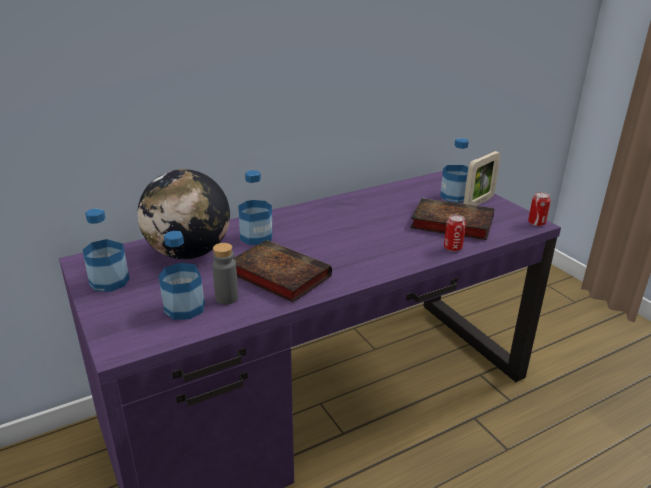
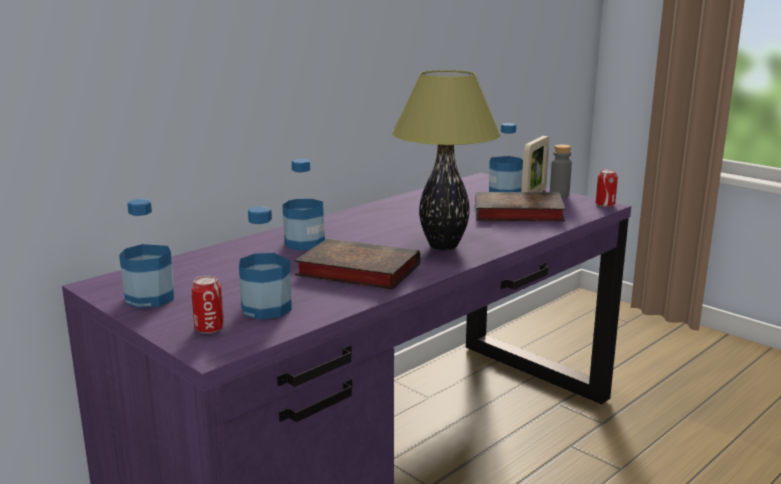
camera: 15 degrees left, 10 degrees down
globe [137,169,230,259] -> none
grey bottle [212,243,238,305] -> grey bottle moved to [550,144,572,198]
can [444,215,466,252] -> can moved to [191,276,224,334]
none -> table lamp [392,70,501,250]

